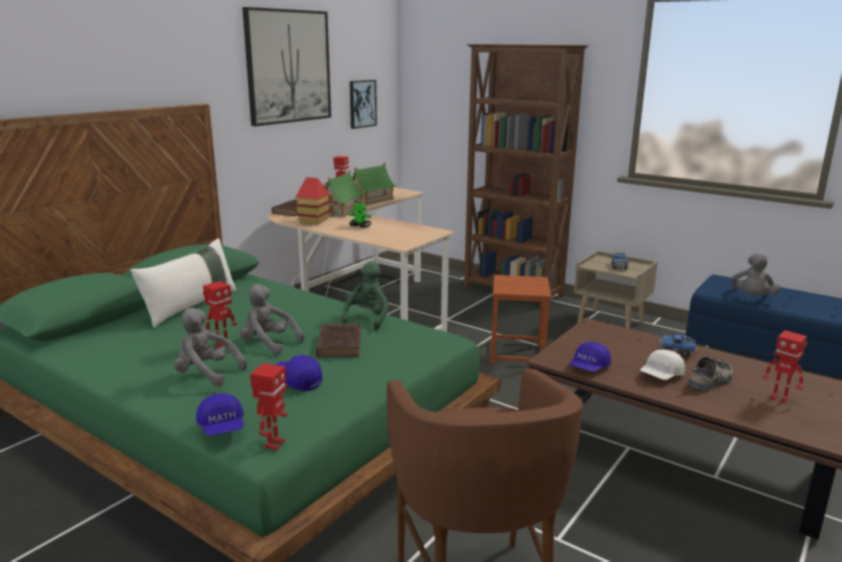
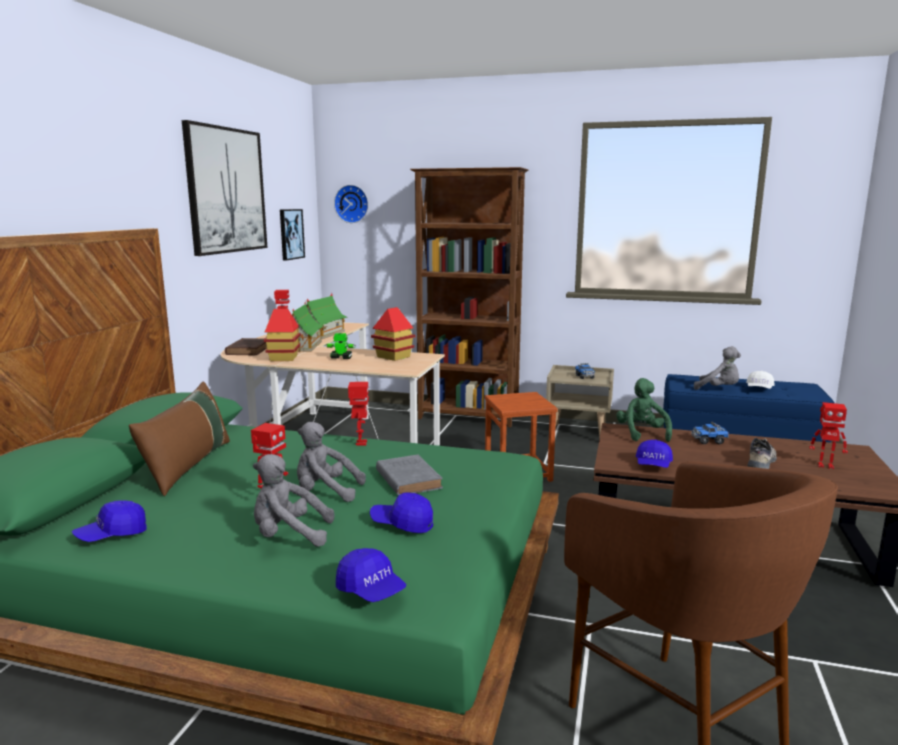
camera: 20 degrees left, 5 degrees down
white pillow [130,238,237,328] -> brown pillow [129,382,230,496]
toy robot [250,363,288,450] -> toy robot moved to [348,382,369,445]
brown book [316,324,361,357] -> grey book [376,455,443,496]
green plush toy [341,262,389,330] -> green plush toy moved to [616,378,672,442]
white cap [640,349,685,380] -> white cap moved to [746,371,775,389]
grey plush toy [731,253,781,295] -> grey plush toy turned 60 degrees counterclockwise [694,346,741,390]
none -> blue cap [72,500,147,542]
none -> wall clock [334,185,369,223]
none -> toy house [371,307,415,361]

